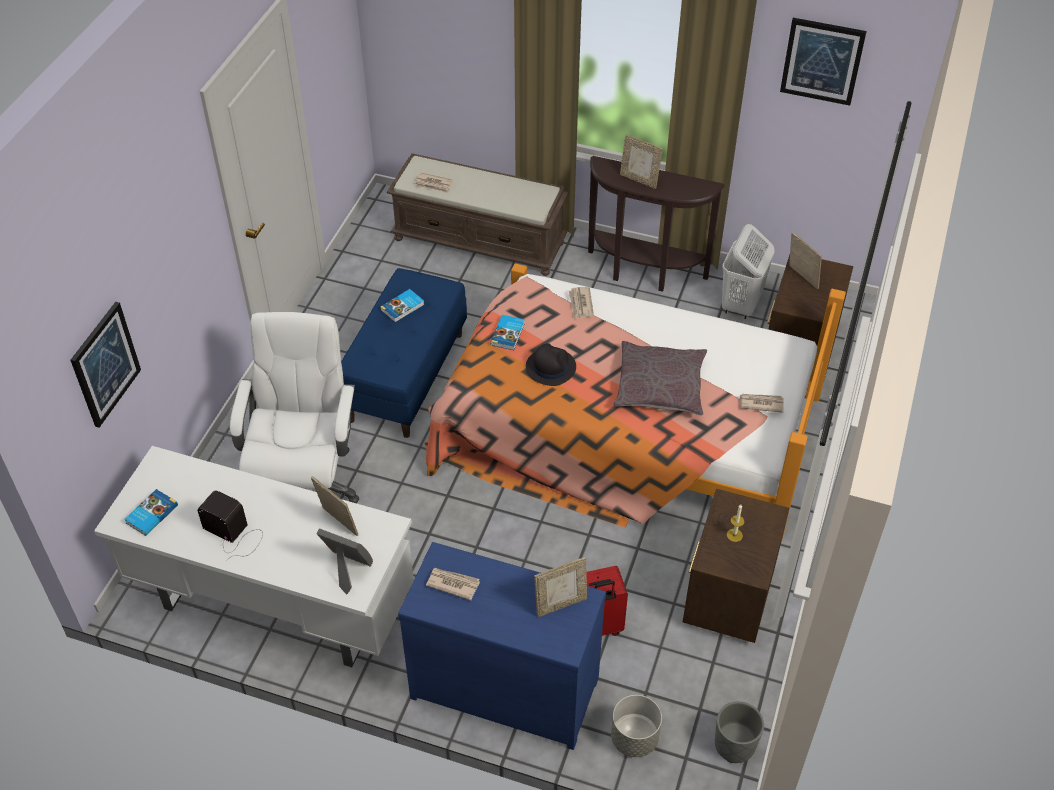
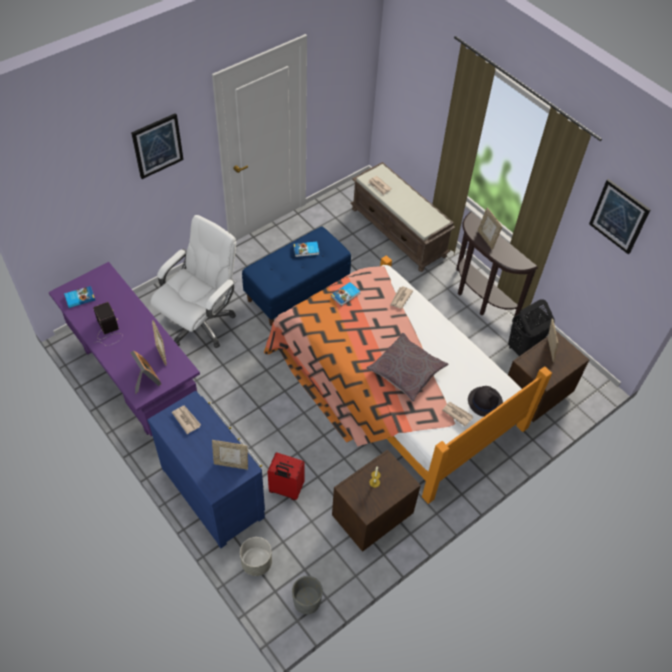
camera: 30 degrees right, 5 degrees up
picture [71,302,141,428] -> picture moved to [131,113,184,179]
white desk [94,446,414,667] -> purple desk [49,262,200,436]
black hat [526,343,576,386] -> black hat moved to [468,386,503,417]
white laundry basket [722,224,775,319] -> black laundry basket [508,299,555,357]

